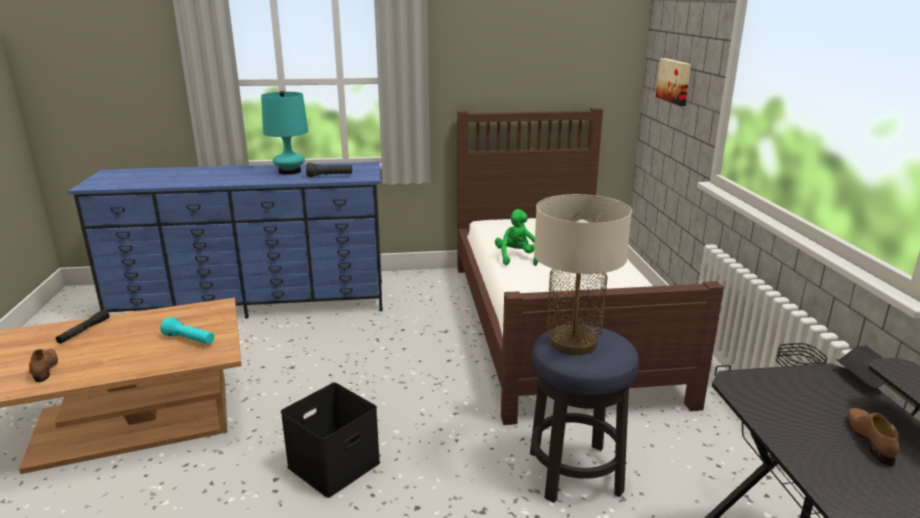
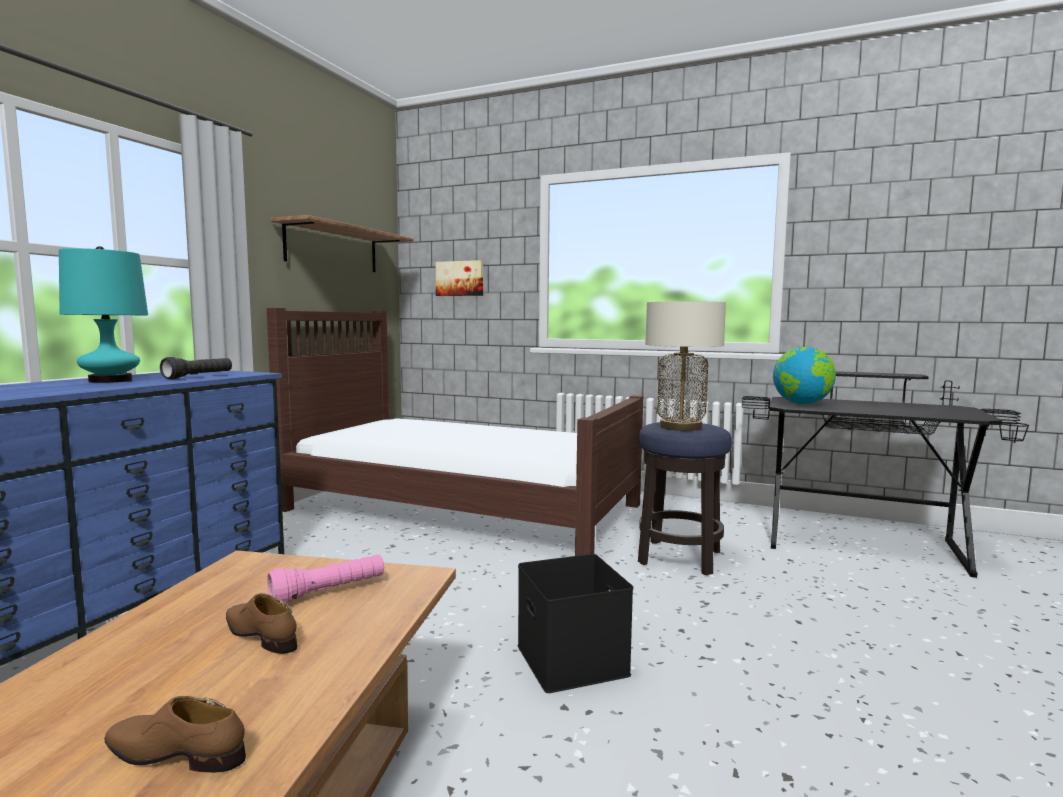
camera: 60 degrees left, 15 degrees down
black flashlight [56,309,110,344] -> none
turquoise flashlight [160,317,214,344] -> pink flashlight [267,554,384,604]
green plush toy [495,209,538,266] -> none
brown shoe [847,408,900,466] -> brown shoe moved to [226,593,297,654]
none -> shelf [270,215,414,272]
none -> globe [773,347,836,404]

